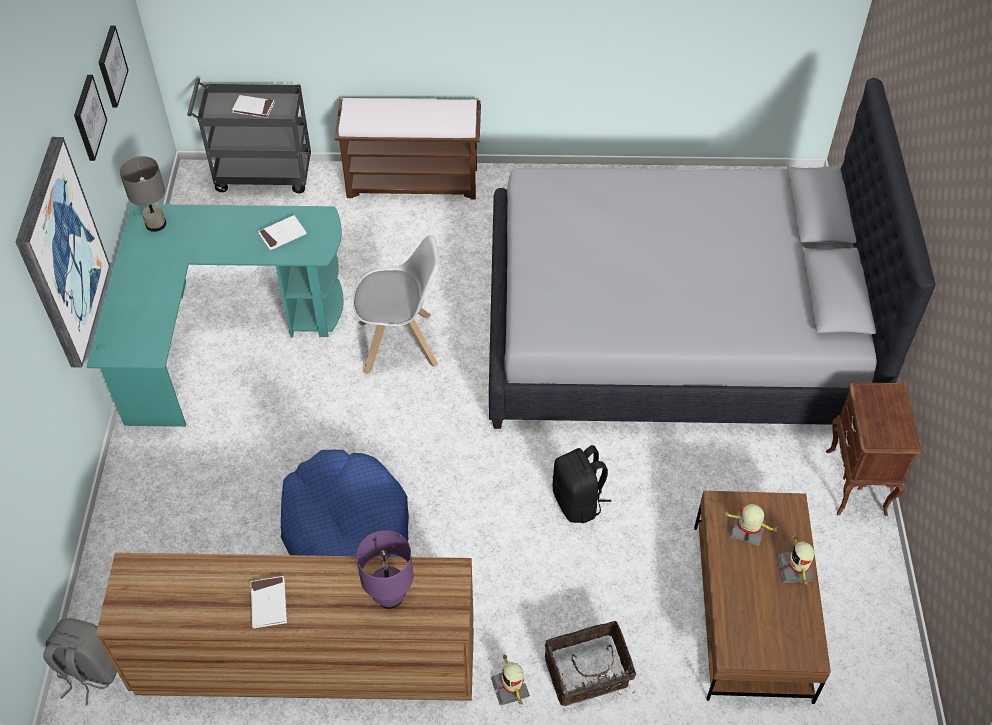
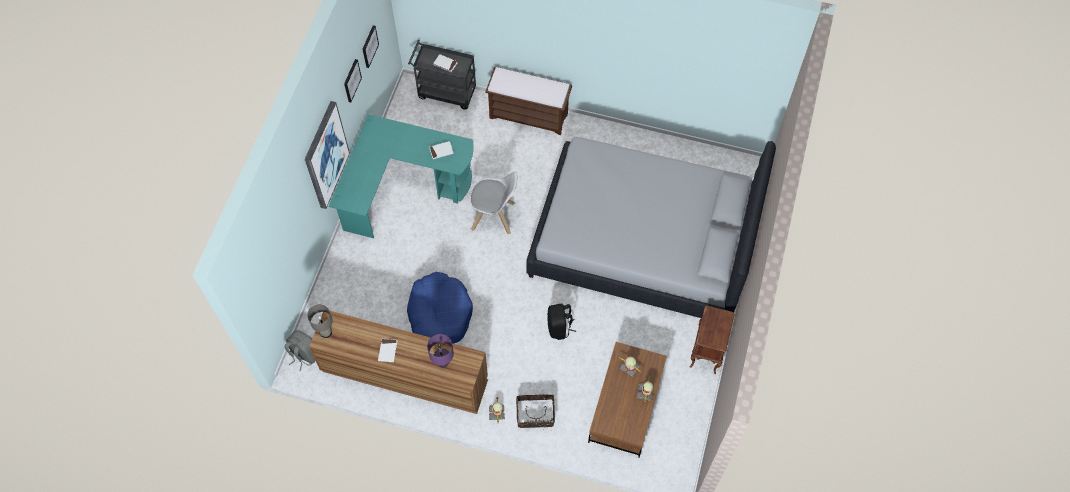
camera: 15 degrees right, 10 degrees up
grey table lamp [120,156,166,232] -> grey table lamp moved to [307,304,333,338]

